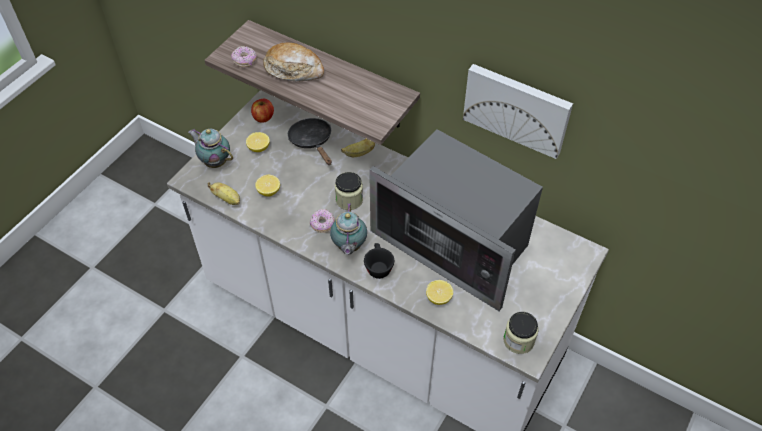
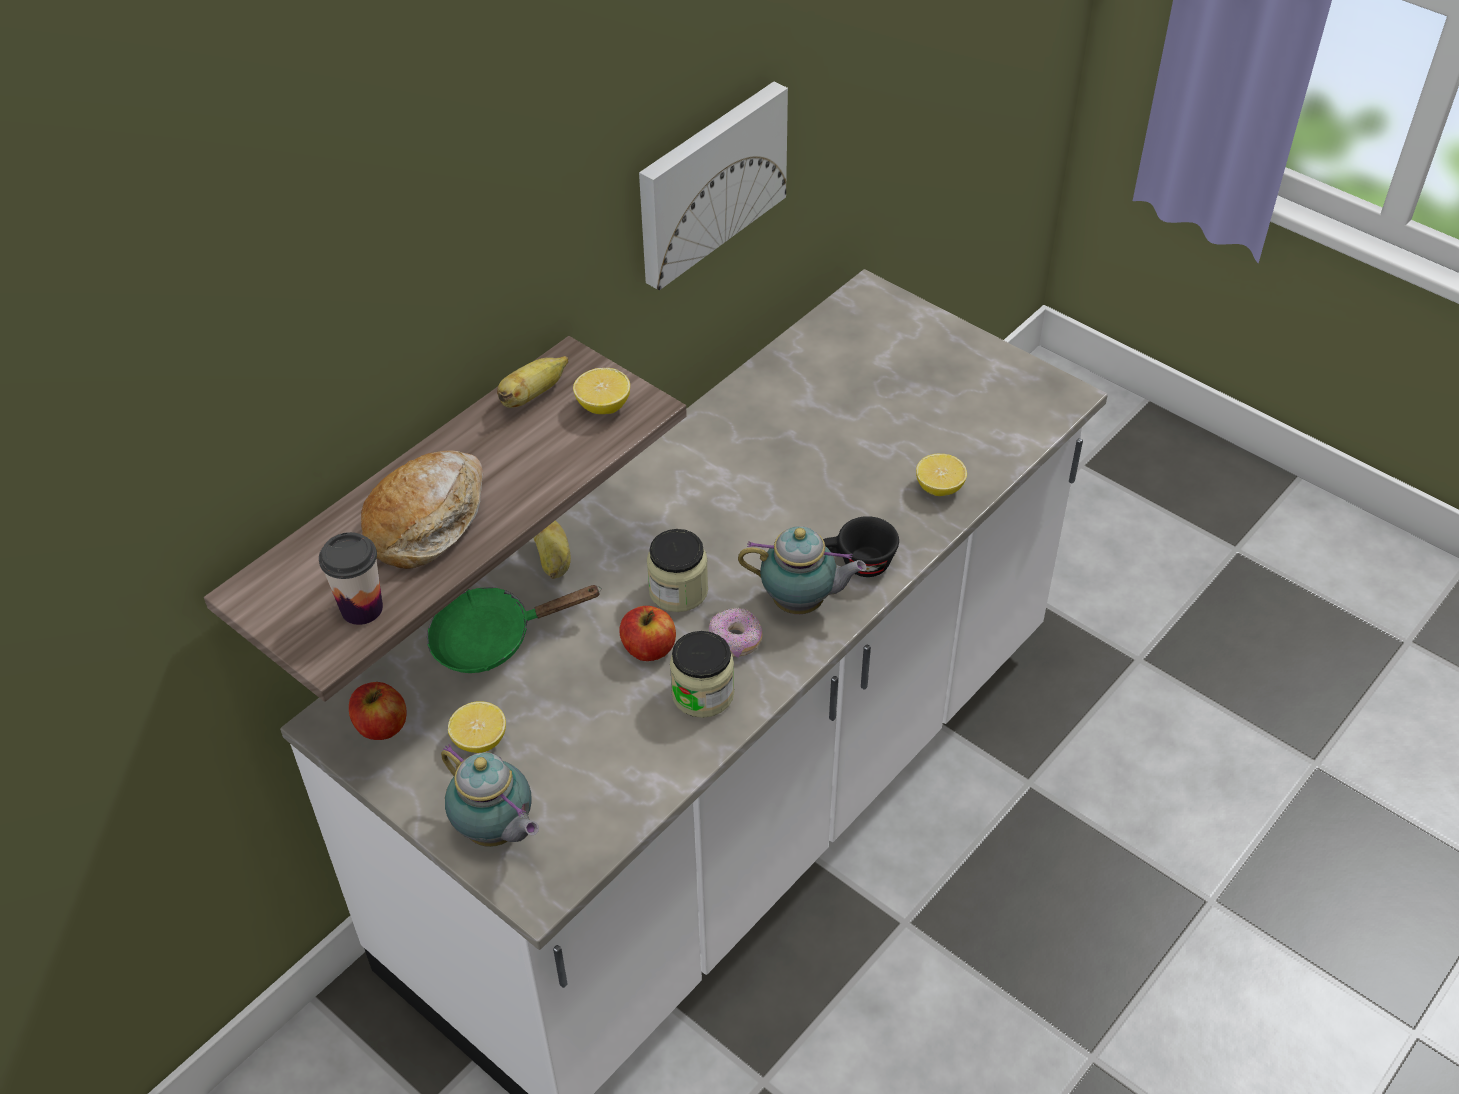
camera: 80 degrees left, 5 degrees down
teapot [188,129,233,168] -> teapot turned 90 degrees counterclockwise [441,744,539,847]
banana [208,182,240,205] -> banana moved to [497,356,568,408]
donut [231,46,257,67] -> cup [319,532,383,625]
lemon [255,175,280,197] -> lemon moved to [573,368,630,414]
black frying pan [288,118,332,165] -> green frying pan [427,585,602,673]
microwave [369,129,543,311] -> none
jar [503,312,539,354] -> jar moved to [670,631,734,718]
none -> apple [619,606,676,661]

